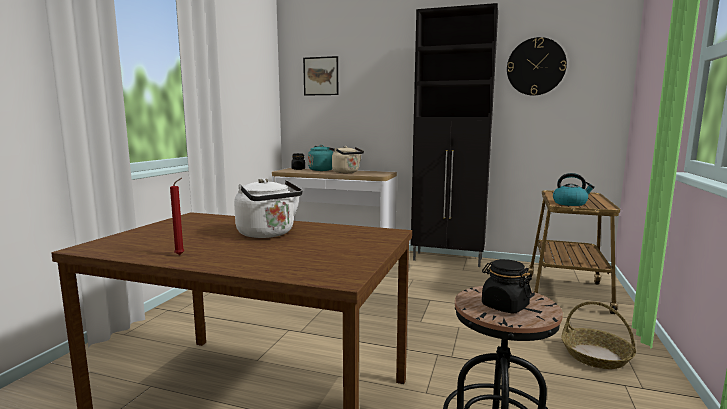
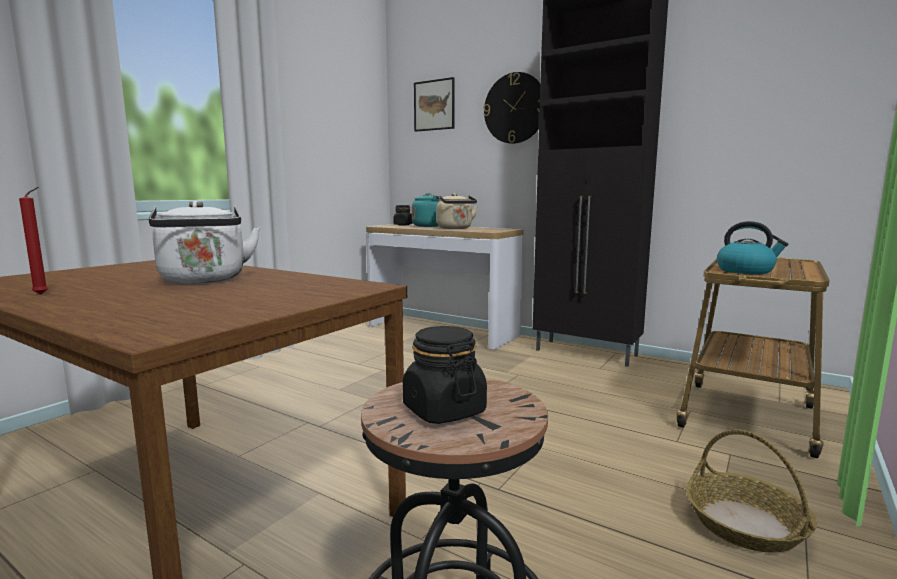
camera: 15 degrees right, 0 degrees up
wall clock [507,37,567,96] -> wall clock moved to [483,72,540,144]

